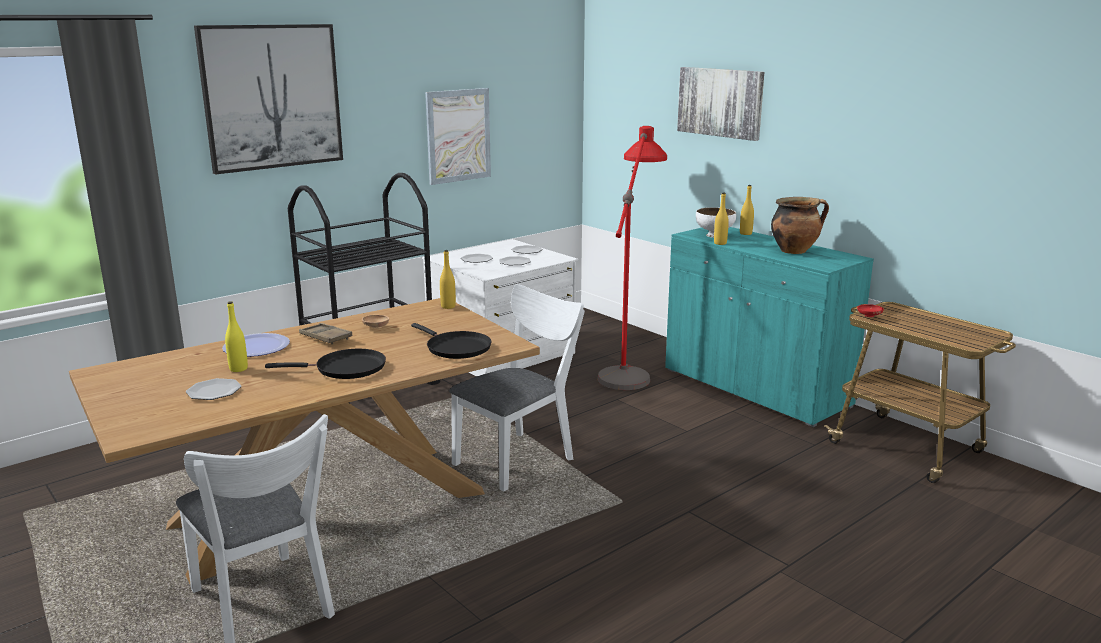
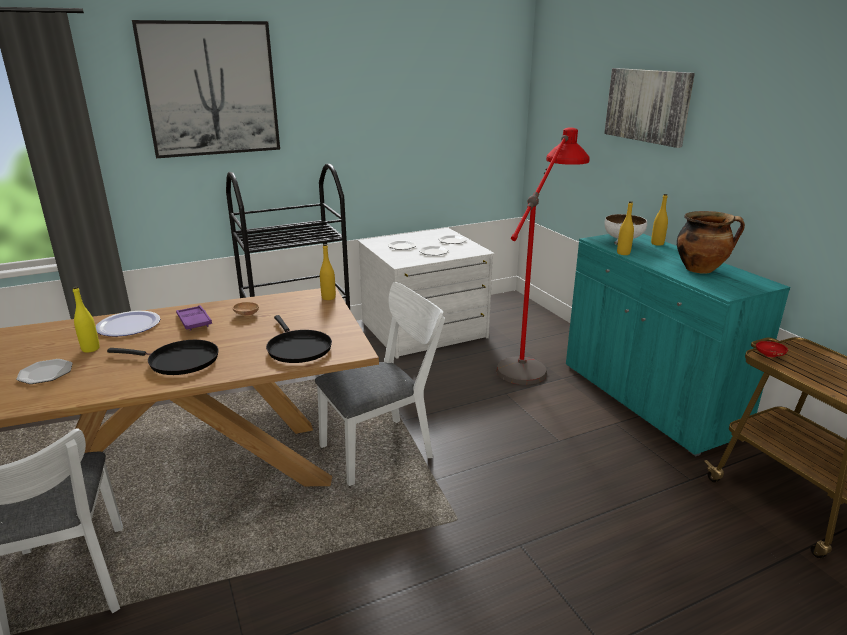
camera: 15 degrees right, 5 degrees up
brown tray [299,323,353,344] -> purple tray [176,305,212,331]
picture [425,88,491,185] -> none

